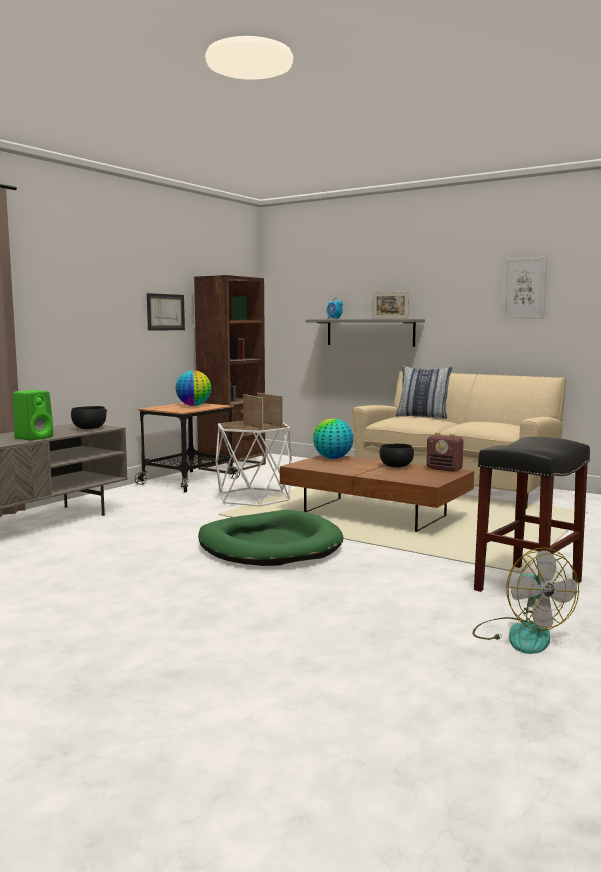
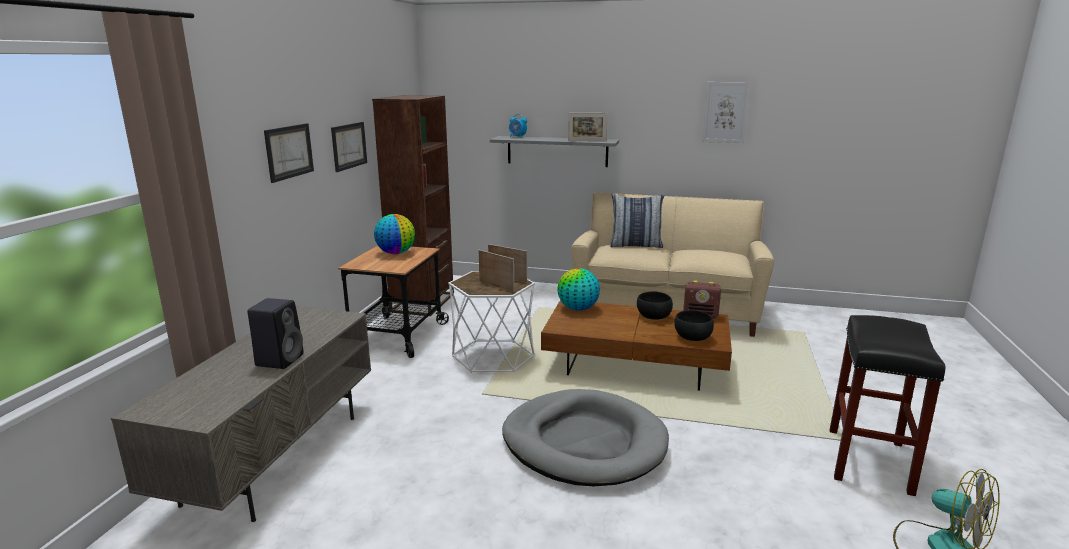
camera: 20 degrees left, 10 degrees up
green speaker [13,390,53,441] -> black speaker [247,298,304,369]
black bowl [71,406,107,429] -> black bowl moved to [674,310,714,341]
green dog bed [198,510,343,566] -> grey dog bed [502,389,669,486]
none -> picture [264,123,314,183]

